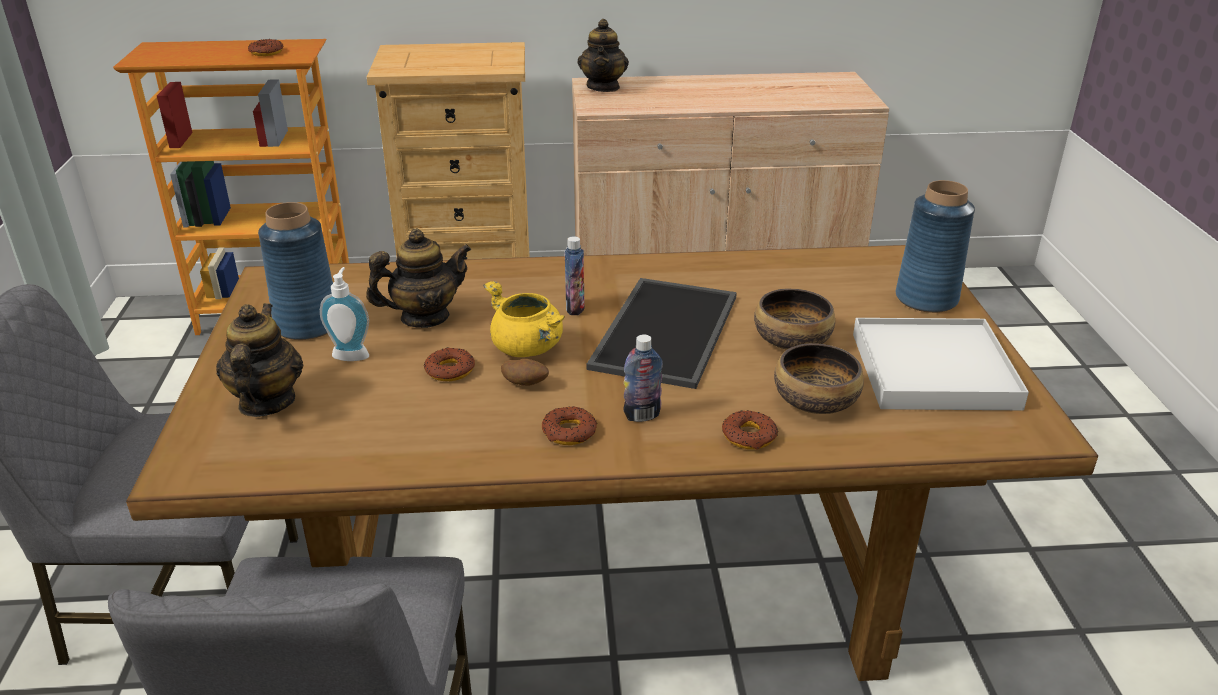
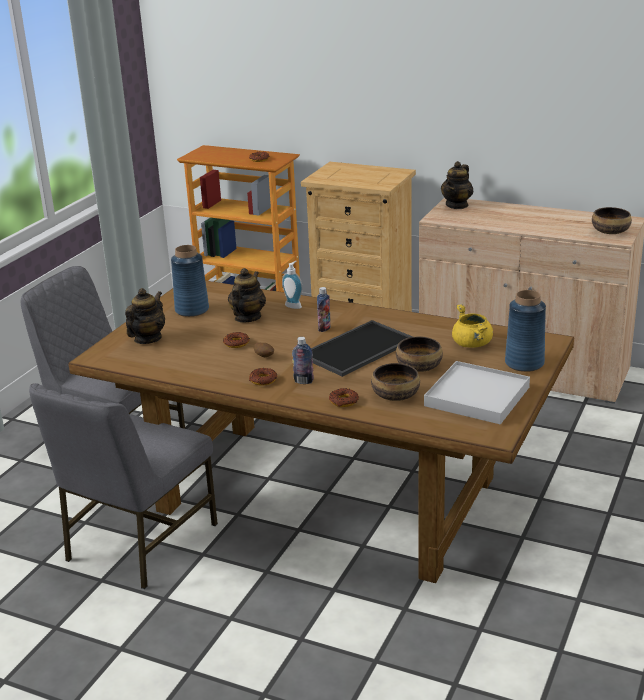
camera: 30 degrees right, 5 degrees down
soap dispenser [320,267,369,361] -> soap dispenser moved to [282,261,303,309]
teapot [366,228,471,328] -> teapot turned 75 degrees counterclockwise [228,268,266,323]
yellow cooking pot [483,281,565,357] -> yellow cooking pot moved to [452,304,493,348]
none -> bowl [592,207,632,234]

